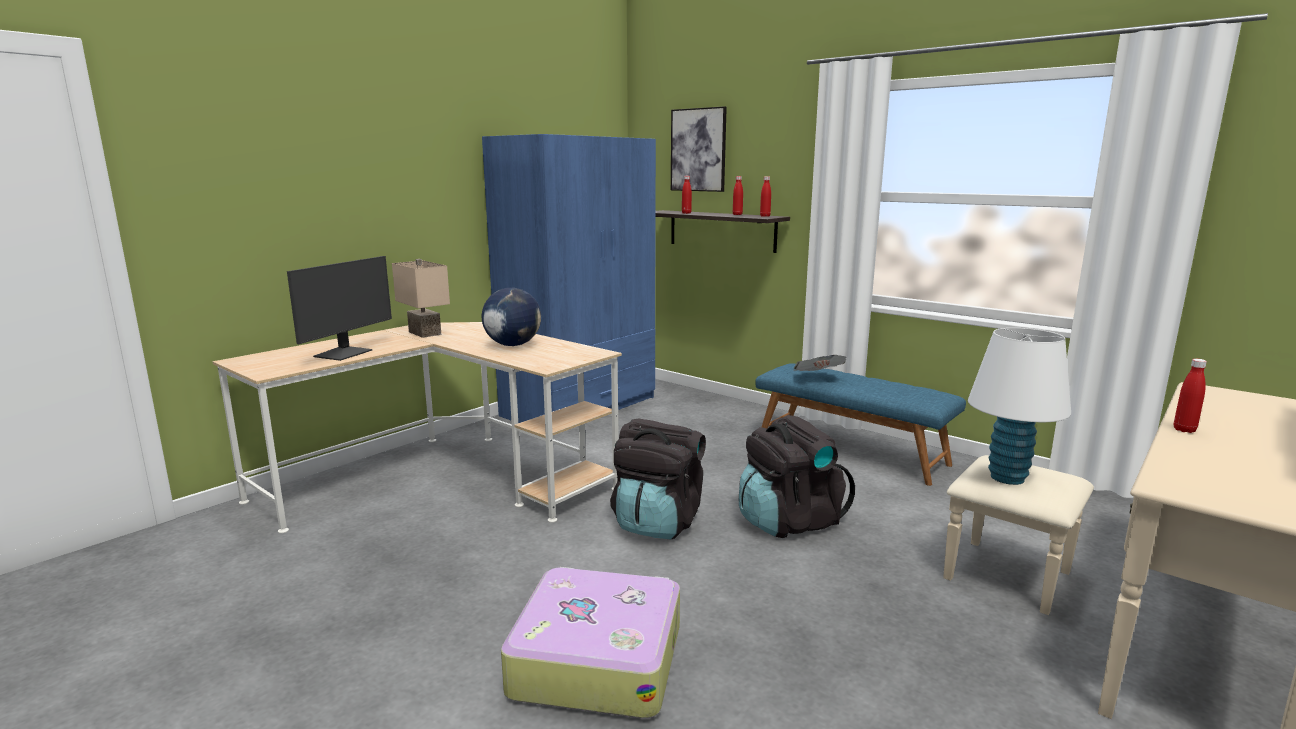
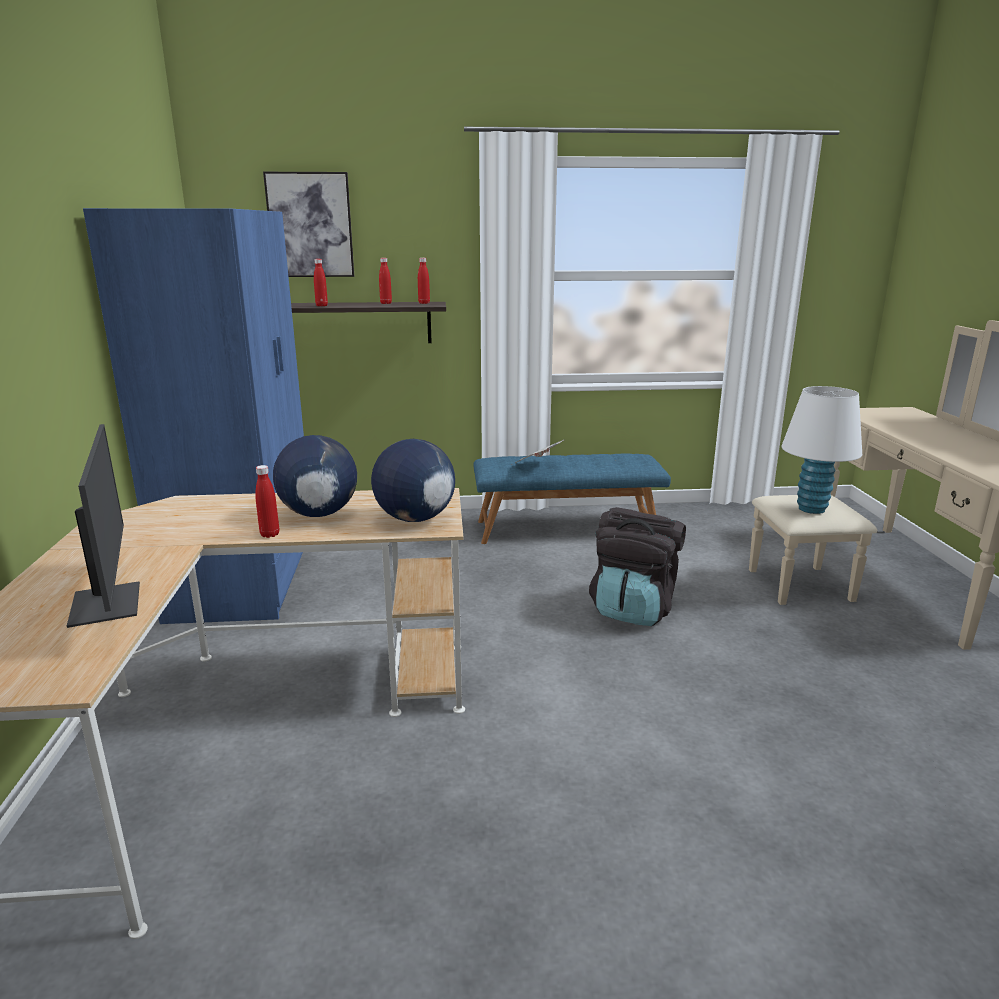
camera: 45 degrees left, 5 degrees up
beige table lamp [392,259,450,338] -> none
suitcase [501,567,680,718] -> none
black backpack [610,419,706,539] -> none
red bottle [1174,359,1207,433] -> red bottle moved to [255,465,279,538]
none -> globe [371,439,455,522]

